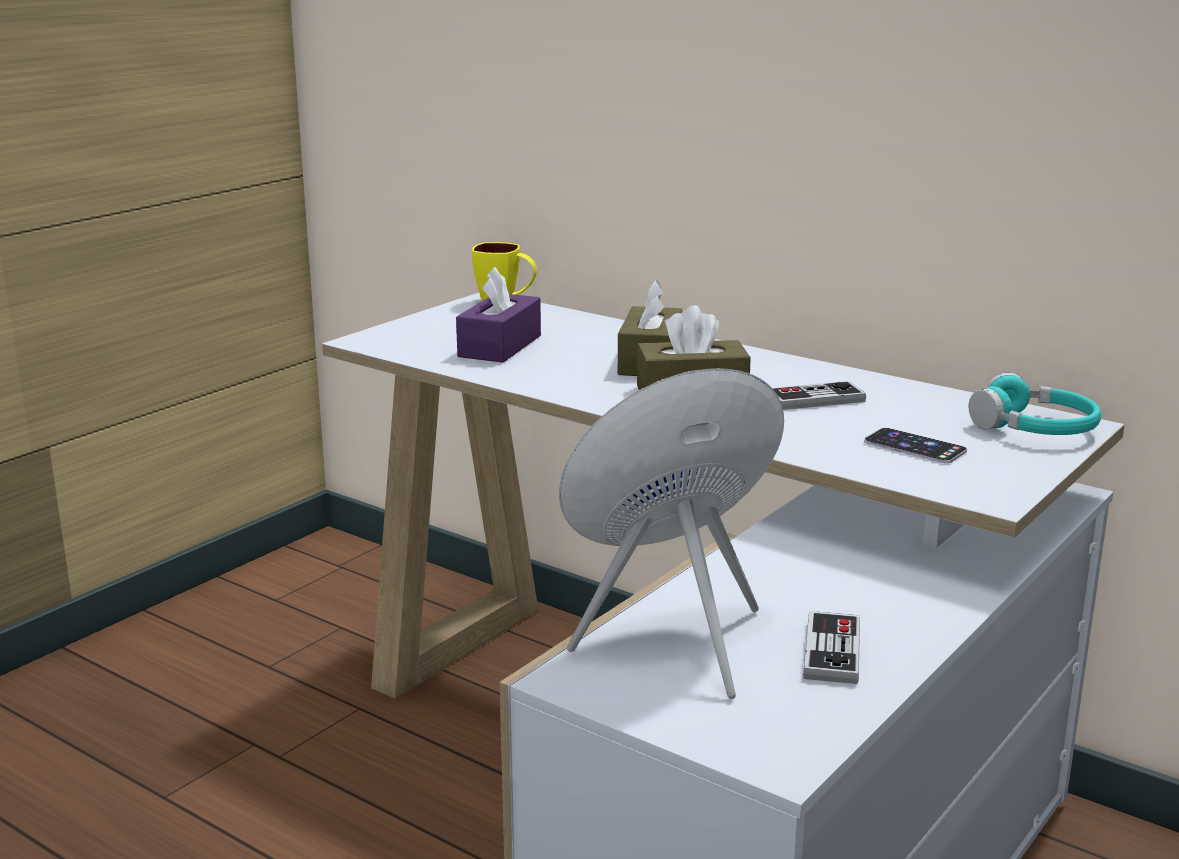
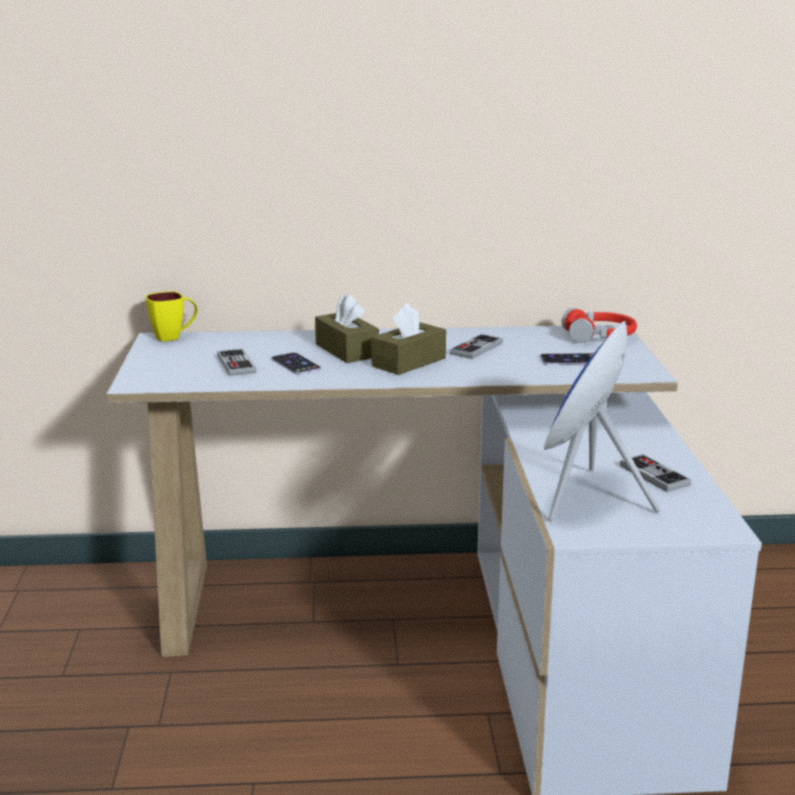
camera: 40 degrees left, 0 degrees up
purple tissue box [456,267,541,363] -> game controller [217,349,256,376]
turquoise headphones [969,373,1101,435] -> red headphones [562,308,637,343]
none -> phone [272,353,321,374]

